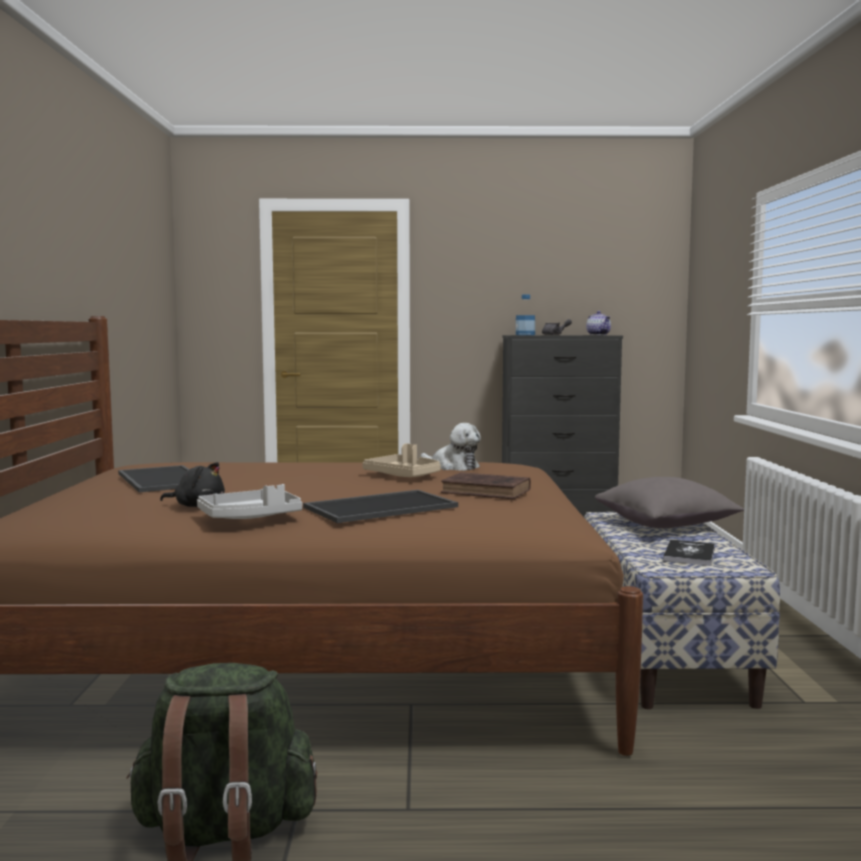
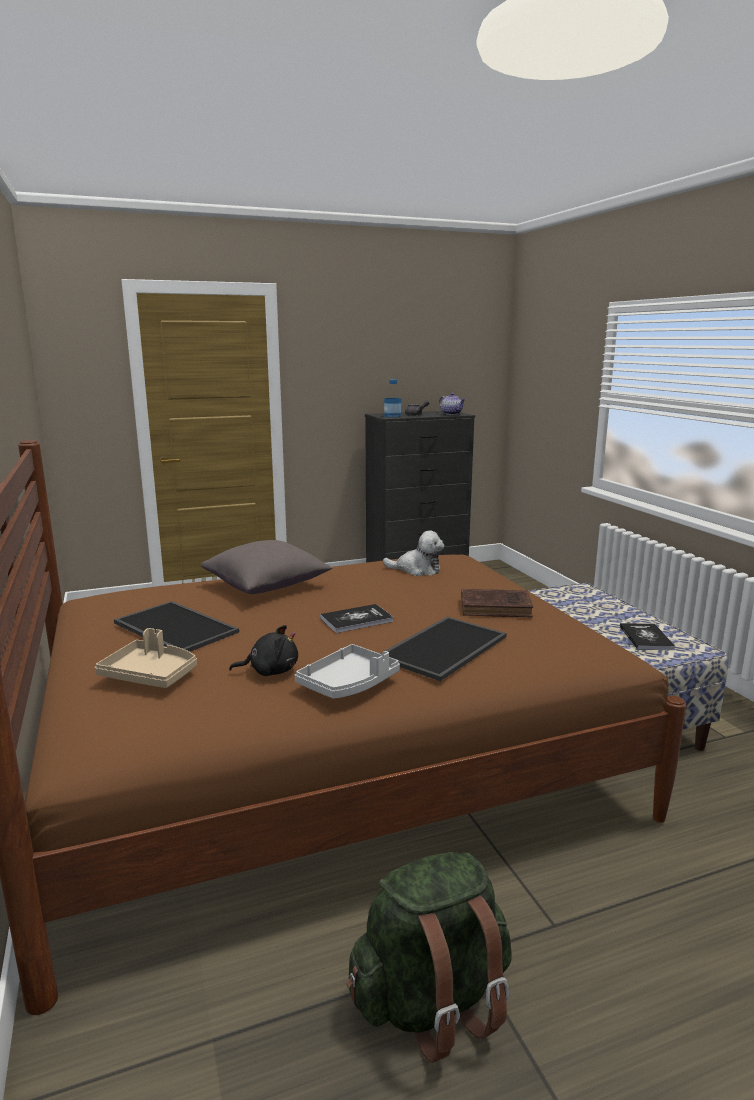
camera: 20 degrees left, 10 degrees up
beige tray [362,443,441,477] -> beige tray moved to [95,628,197,688]
grey pillow [595,477,744,528] -> grey pillow moved to [201,540,333,594]
none -> book [320,604,394,633]

